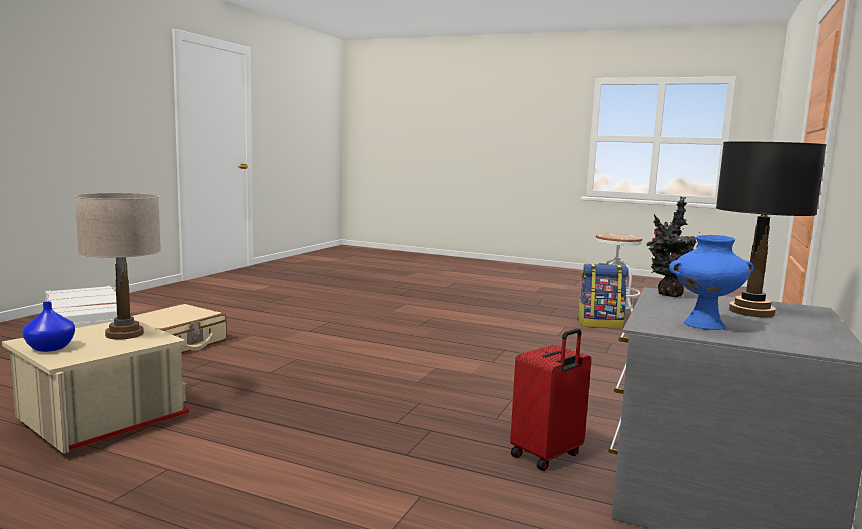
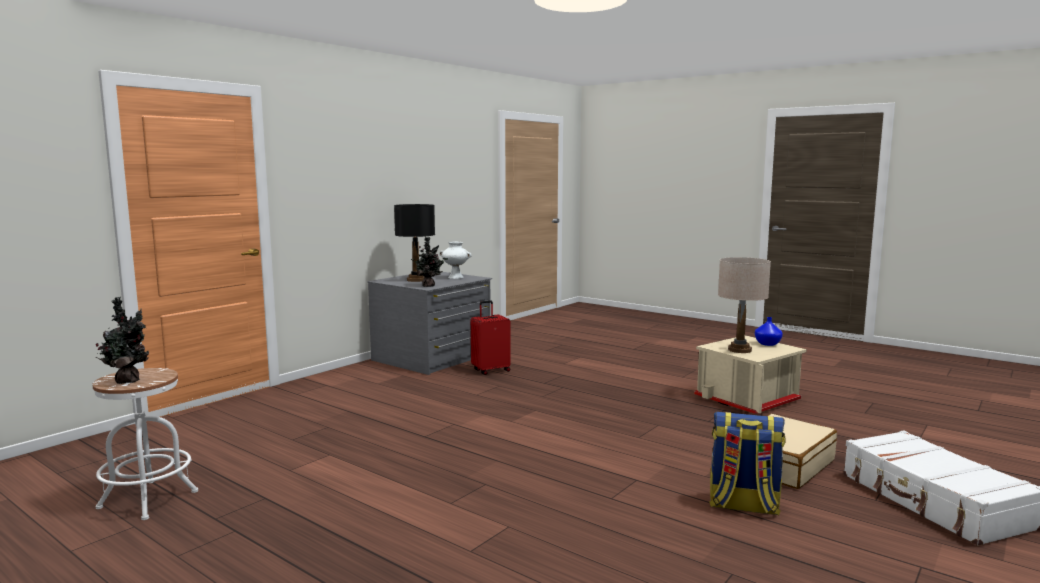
camera: 165 degrees left, 0 degrees up
backpack [577,263,629,328] -> backpack moved to [709,412,786,515]
blue vase [669,235,754,330] -> white vase [439,242,472,279]
none -> potted plant [96,297,149,384]

